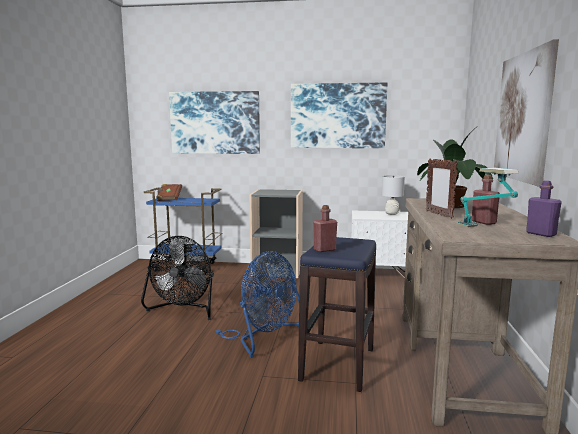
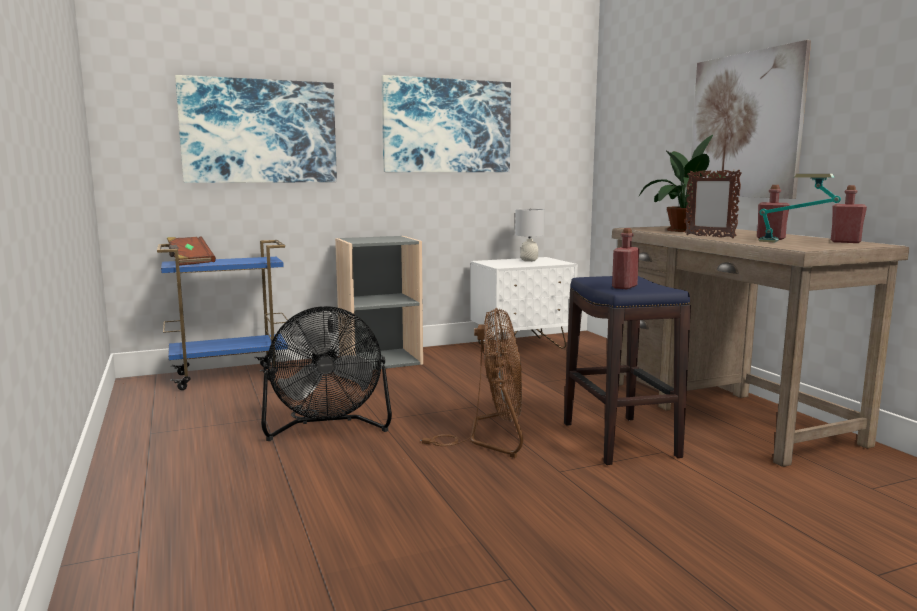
camera: 30 degrees left, 0 degrees up
blue fan [215,251,299,358] -> brown fan [421,308,523,458]
purple bottle [526,180,562,237] -> red bottle [831,185,867,243]

